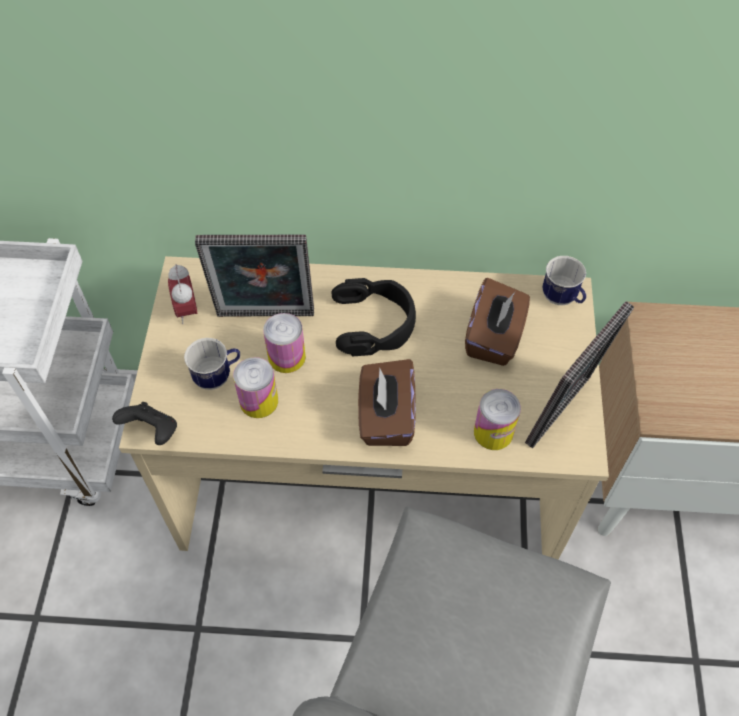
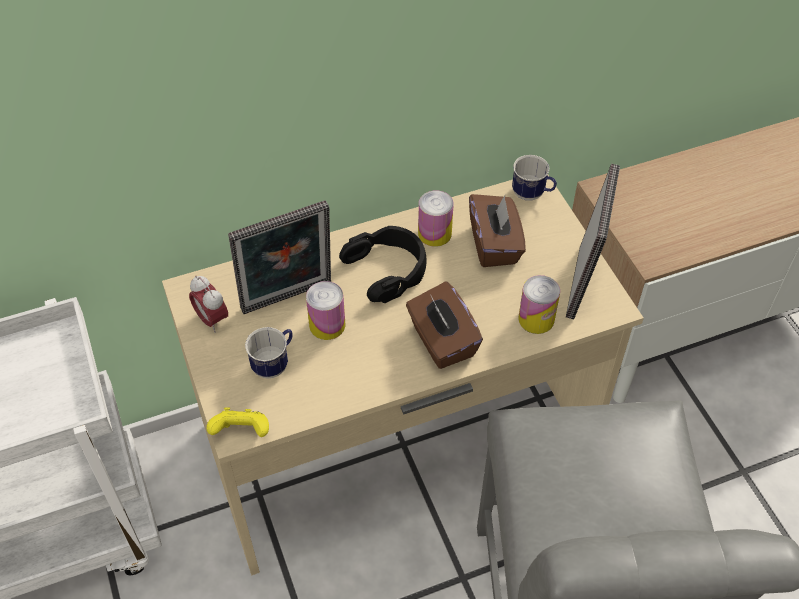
camera: 25 degrees left, 5 degrees down
black game controller [112,402,177,445] -> yellow game controller [207,407,269,437]
can [233,357,278,418] -> can moved to [418,191,454,247]

